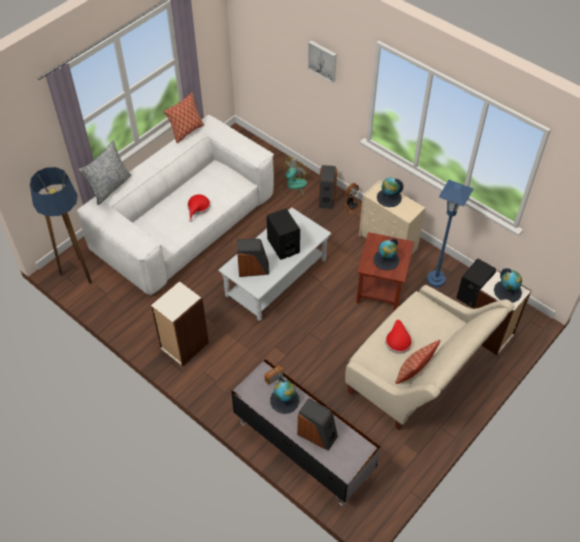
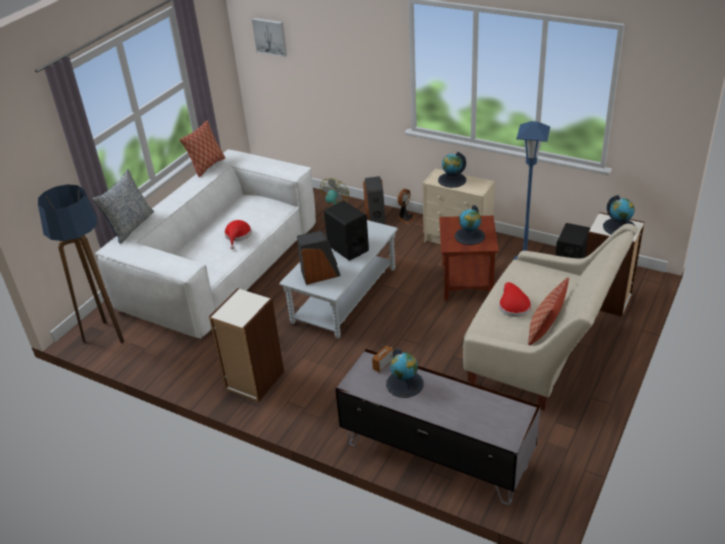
camera: 10 degrees left, 15 degrees down
speaker [297,398,338,451] -> none
picture [308,41,337,83] -> picture moved to [252,18,287,57]

